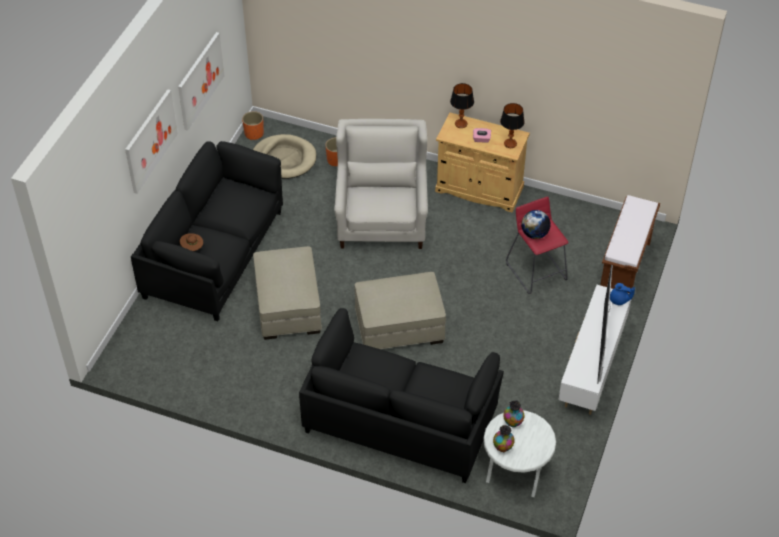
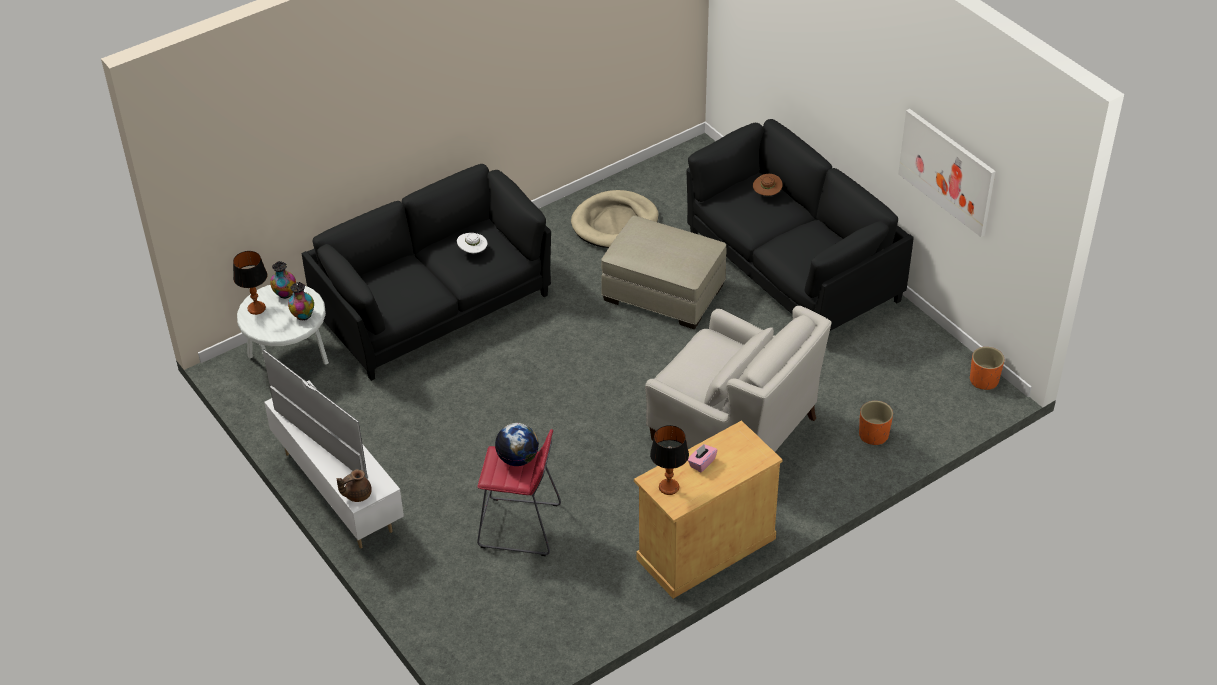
camera: 125 degrees right, 5 degrees down
picture [125,89,178,194] -> none
beige dog bed [253,134,316,179] -> beige dog bed moved to [571,190,659,248]
beige ottoman [354,272,446,349] -> none
table lamp [450,83,474,128] -> table lamp moved to [233,251,267,315]
brown bench [600,195,660,293] -> none
blue teapot [610,283,635,305] -> brown teapot [337,469,372,502]
none -> white hat [457,233,488,253]

